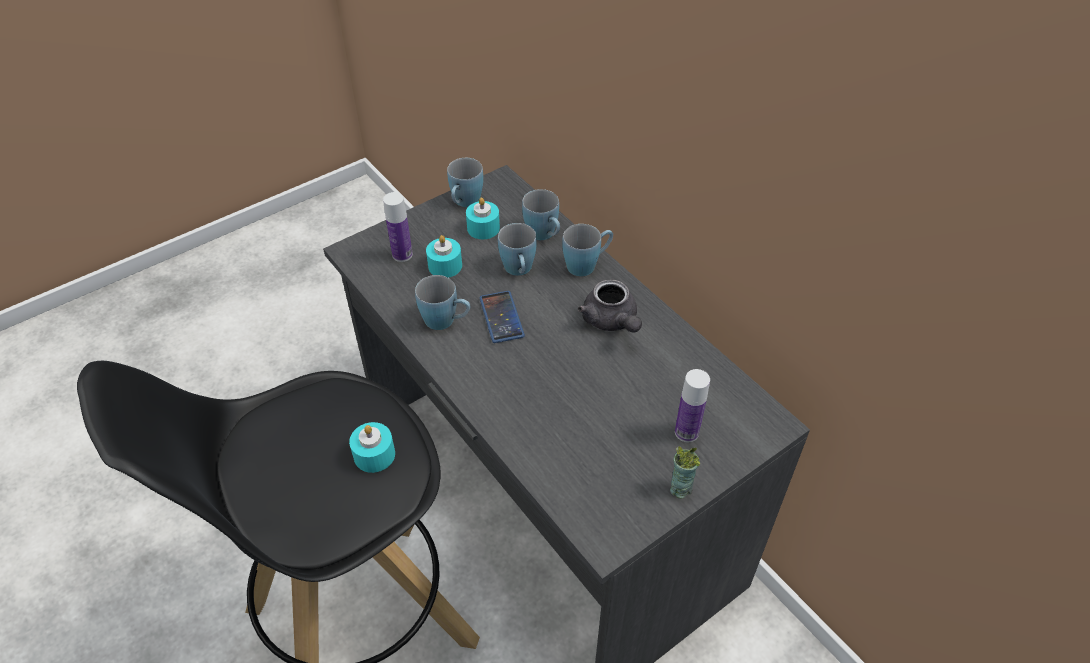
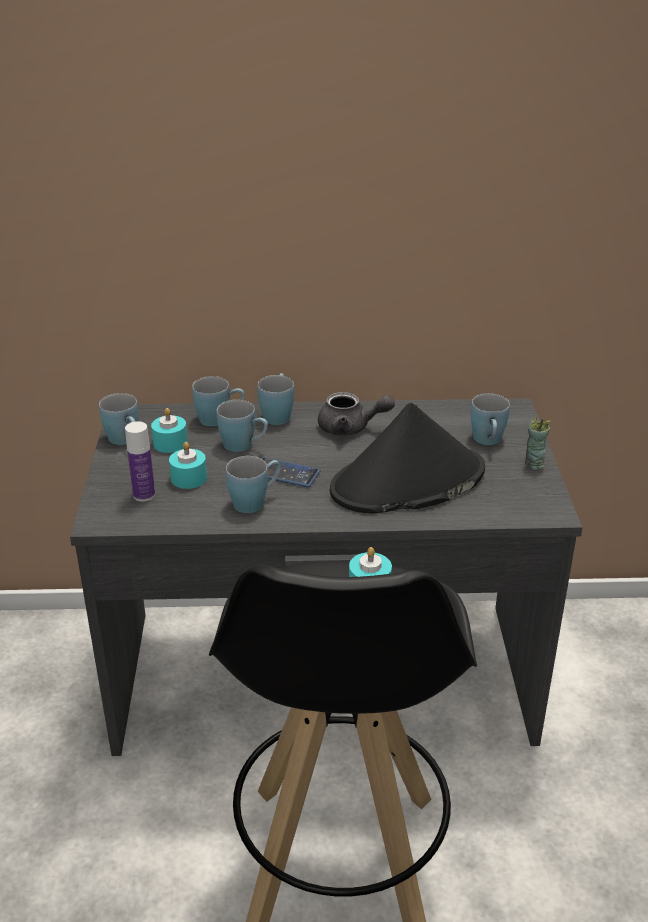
camera: 55 degrees left, 15 degrees down
bottle [675,369,710,442] -> blue mug [471,393,510,445]
none -> black hat [330,403,485,514]

